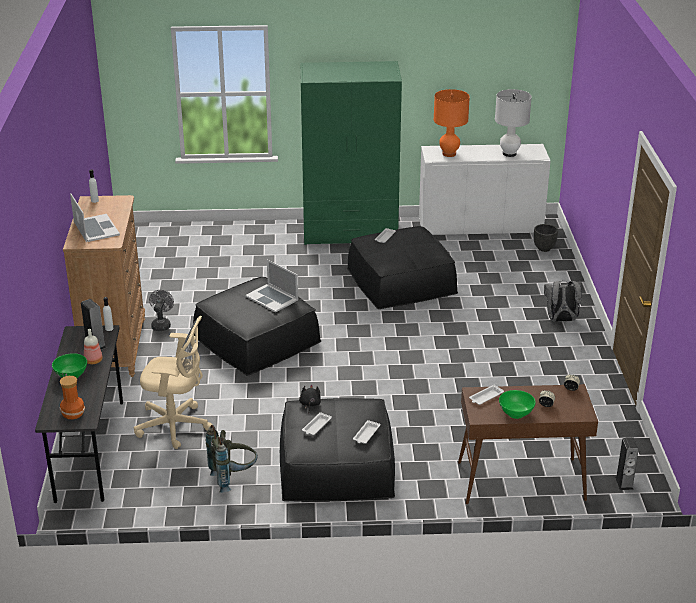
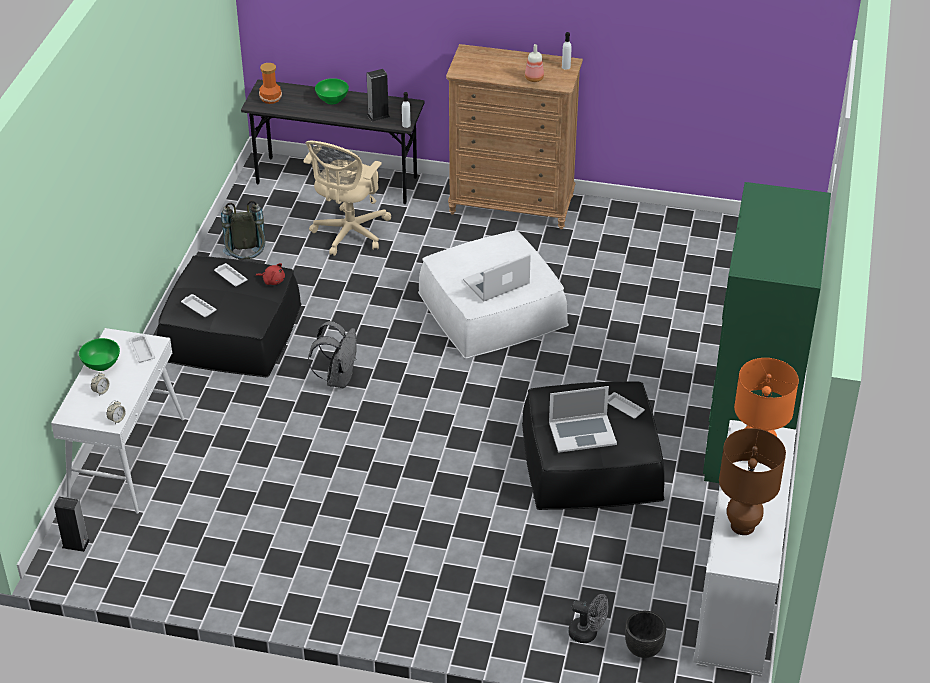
camera: 105 degrees right, 10 degrees up
laptop [70,193,120,242] -> laptop moved to [549,386,617,453]
bottle [84,329,102,364] -> bottle moved to [525,44,544,82]
grey fan [149,290,174,331] -> grey fan moved to [568,594,609,643]
black ottoman [193,277,321,376] -> white ottoman [418,231,569,359]
black plush toy [299,384,321,414] -> red plush toy [256,263,285,285]
brown console table [458,384,598,505] -> white console table [51,328,185,514]
white table lamp [495,89,532,157] -> brown table lamp [719,428,786,535]
grey backpack [544,280,582,322] -> grey backpack moved to [308,321,357,388]

